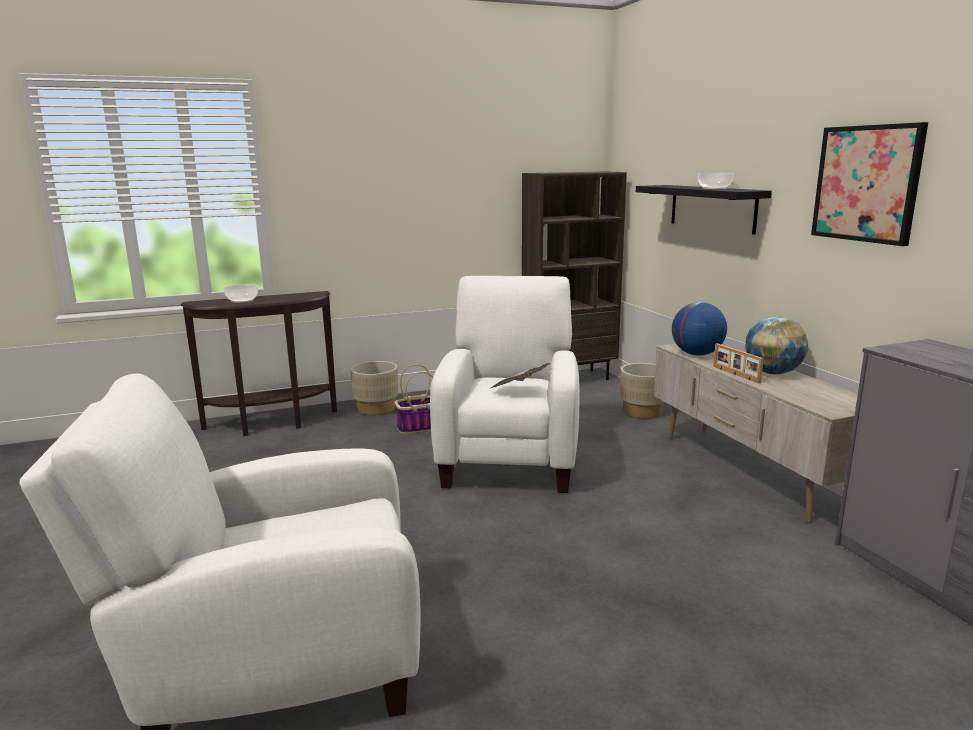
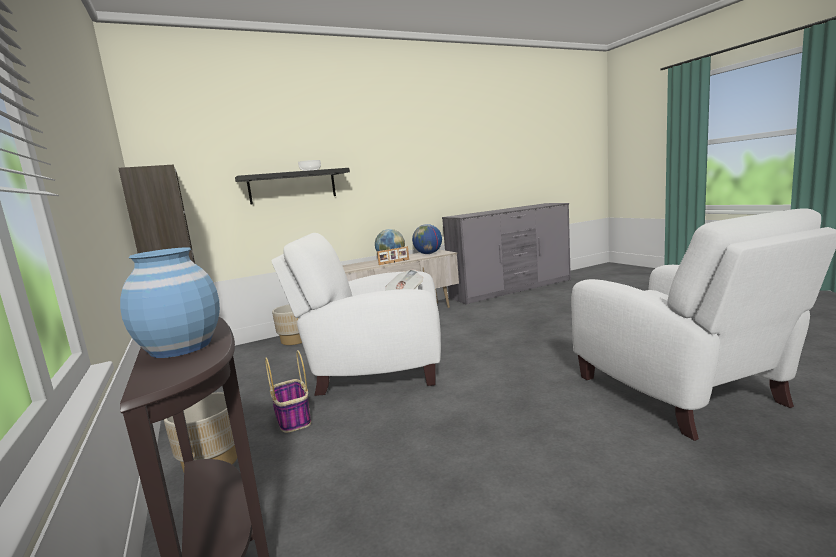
camera: 95 degrees left, 5 degrees down
bowl [224,284,258,303] -> blue vase [120,247,220,358]
globe [672,302,727,356] -> globe moved to [412,224,442,254]
picture [811,122,928,246] -> none

